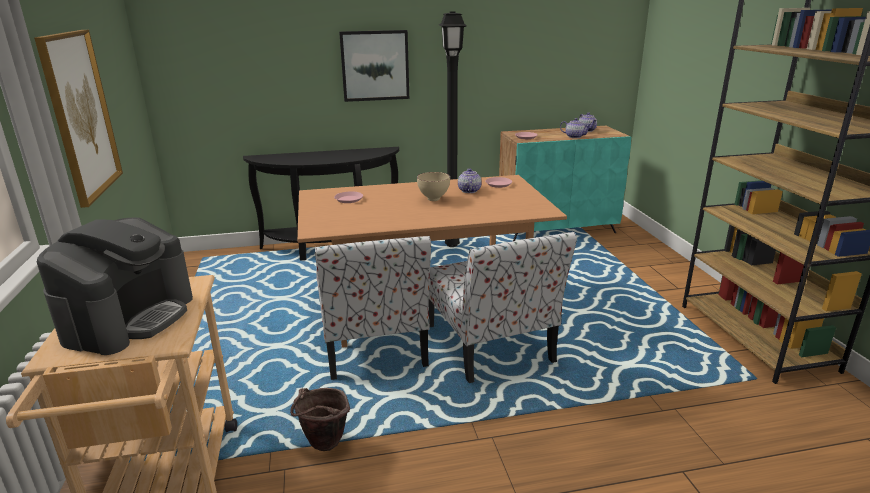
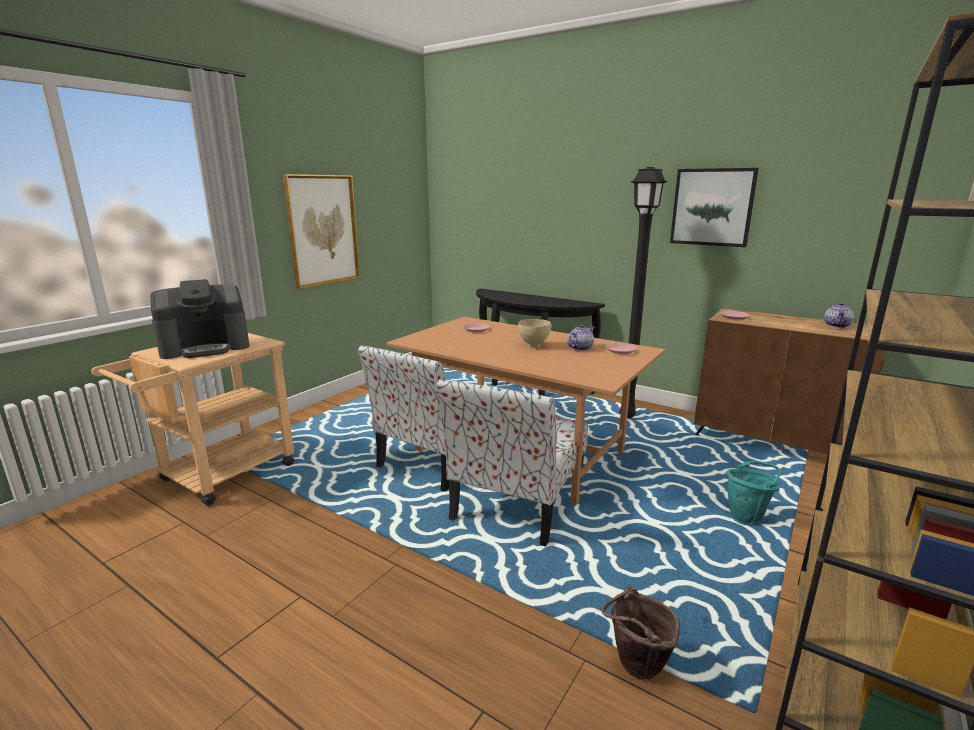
camera: 45 degrees right, 5 degrees down
brown bucket [290,388,350,451] -> brown bucket moved to [601,586,680,680]
picture [339,30,409,102] -> picture moved to [670,168,759,247]
turquoise cabinet [499,126,631,241] -> brown cabinet [694,308,886,454]
teapot [560,118,592,138] -> none
none -> turquoise bucket [726,461,781,526]

